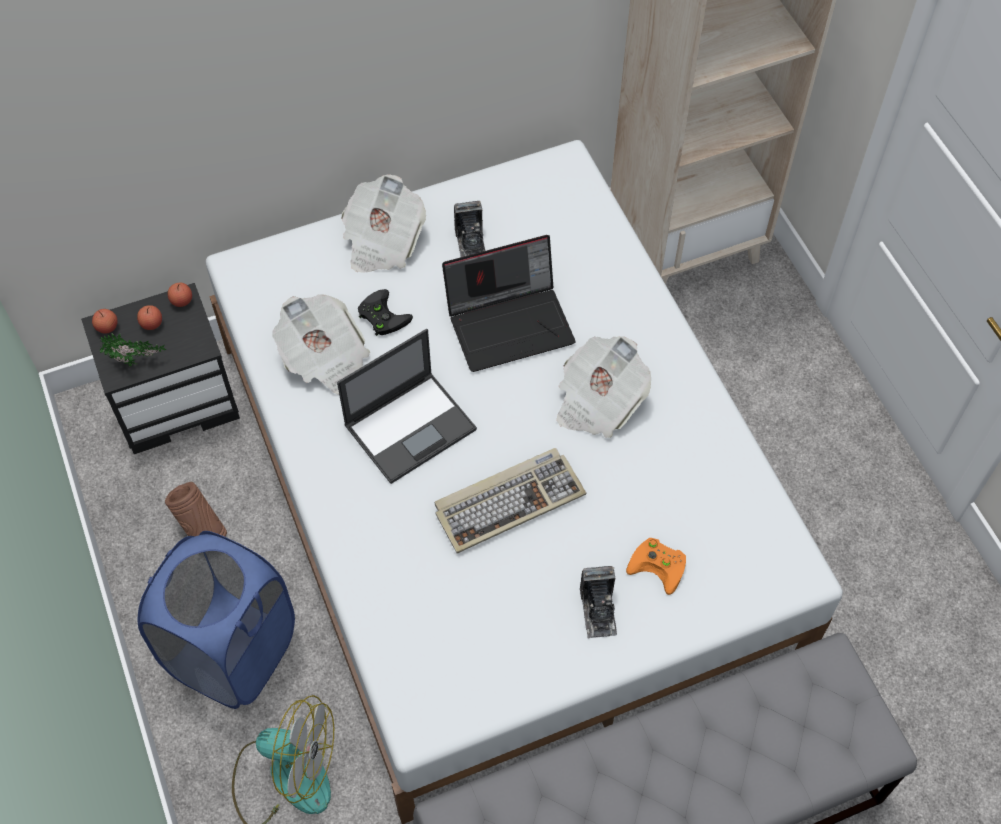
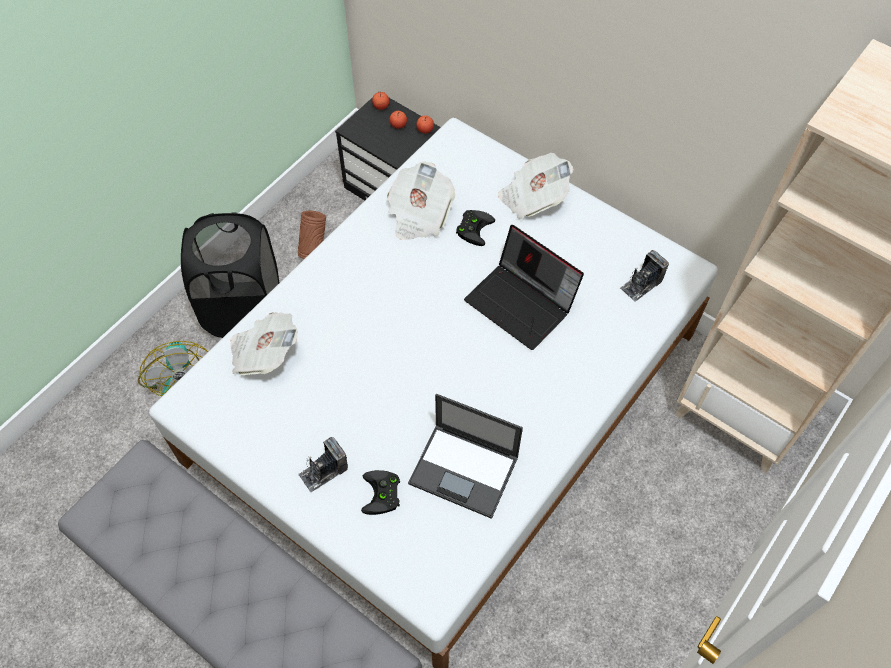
camera: 60 degrees right, 0 degrees up
potted plant [100,333,167,367] -> none
blue laundry basket [138,531,295,709] -> black laundry basket [181,212,279,338]
laptop [337,329,477,484] -> laptop moved to [408,394,523,519]
keyboard [435,448,586,554] -> none
camera [454,201,485,257] -> camera moved to [620,250,669,301]
newspaper [557,336,651,438] -> newspaper moved to [230,312,298,375]
orange game controller [626,538,686,595] -> black game controller [361,470,400,515]

